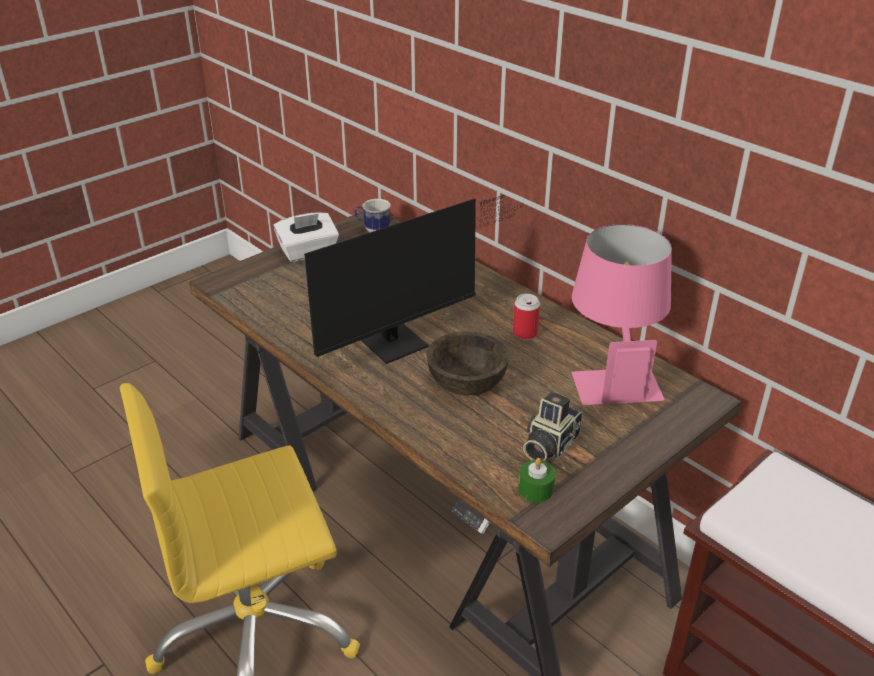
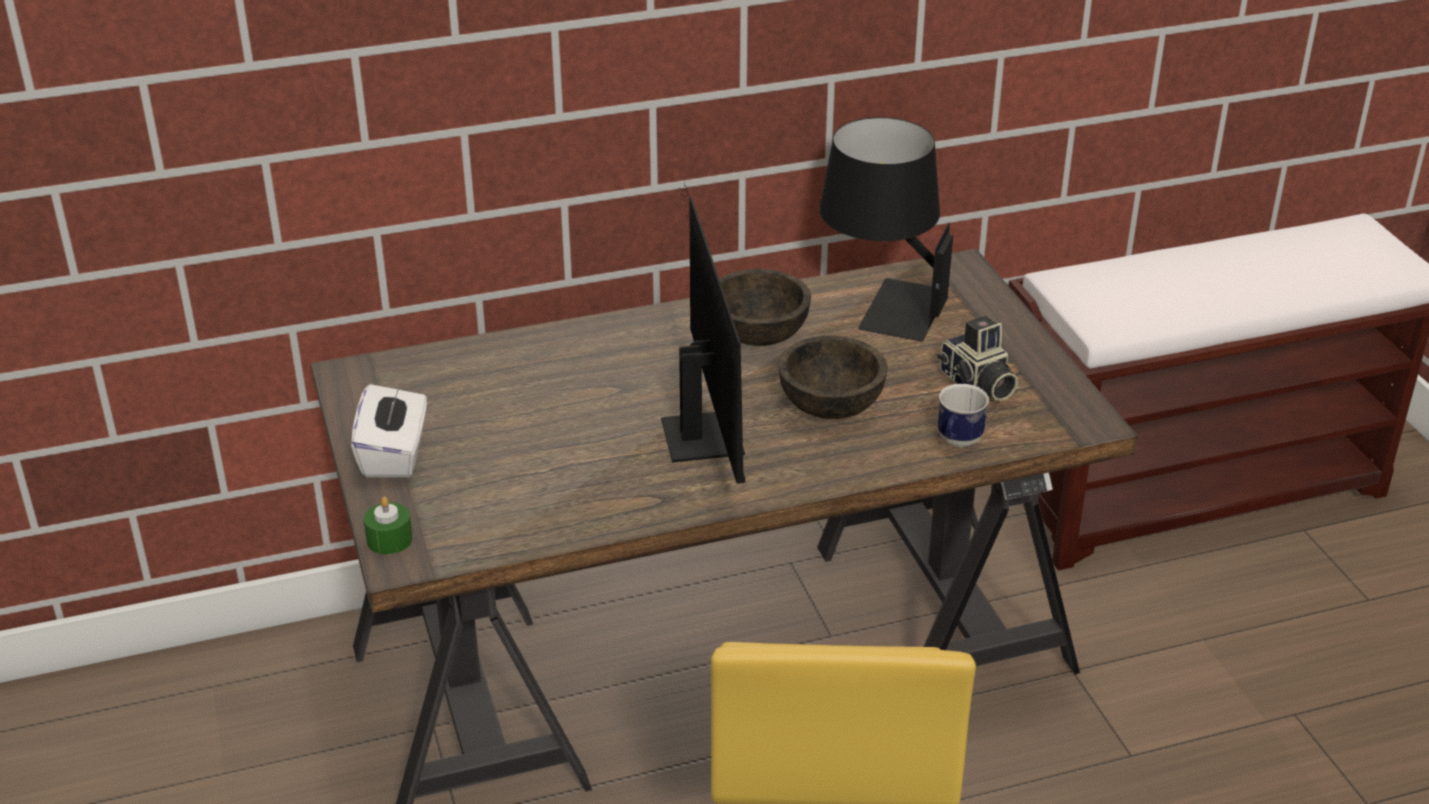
camera: 65 degrees left, 0 degrees up
mug [354,199,391,232] -> mug moved to [938,384,989,447]
can [513,294,540,340] -> brown bowl [719,269,811,346]
green candle [518,458,555,502] -> green candle moved to [364,497,413,554]
pink table lamp [572,224,672,405] -> black table lamp [819,117,953,341]

